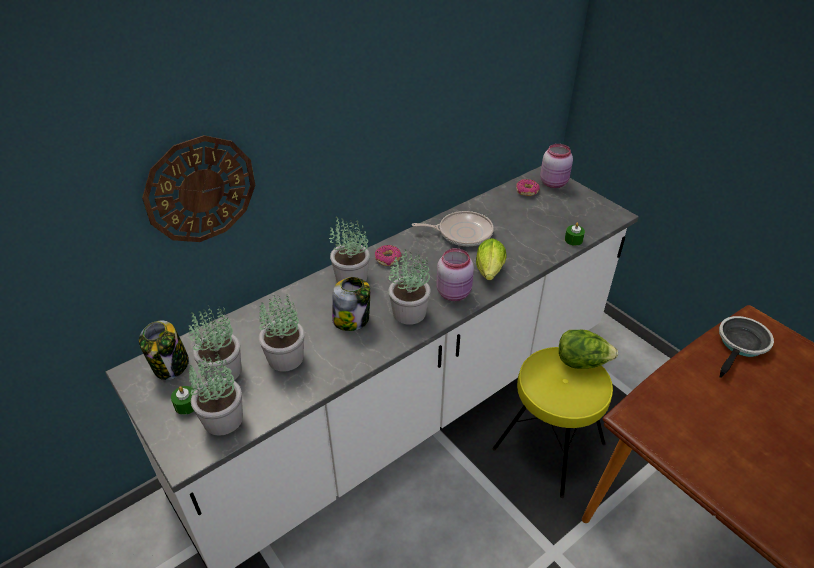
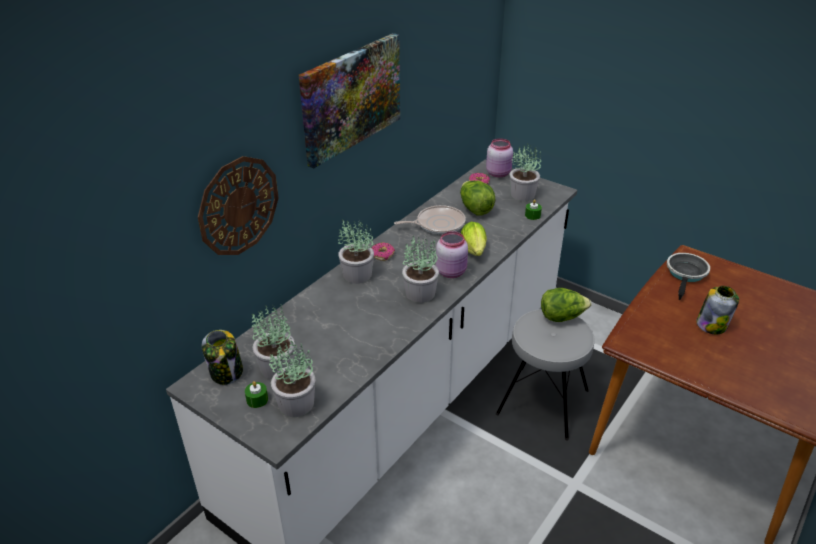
camera: 15 degrees left, 5 degrees down
potted plant [259,292,304,372] -> potted plant moved to [509,143,541,201]
jar [332,277,370,331] -> jar moved to [696,286,739,334]
yellow stool [492,347,613,498] -> grey stool [496,309,595,440]
none -> picture [299,33,400,168]
none -> lettuce [460,180,496,216]

